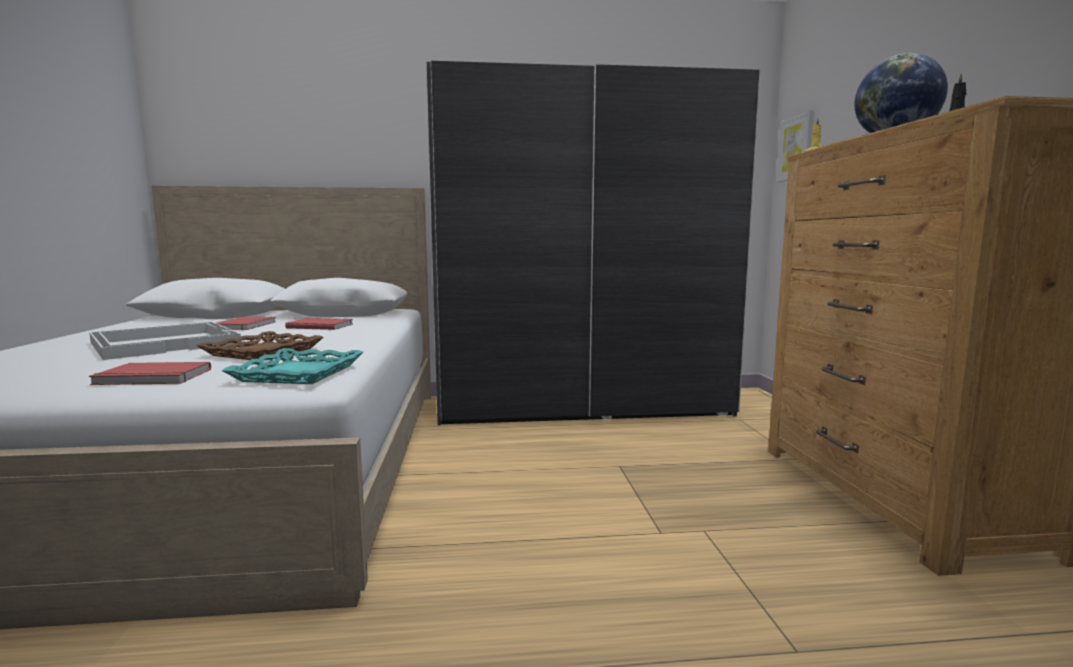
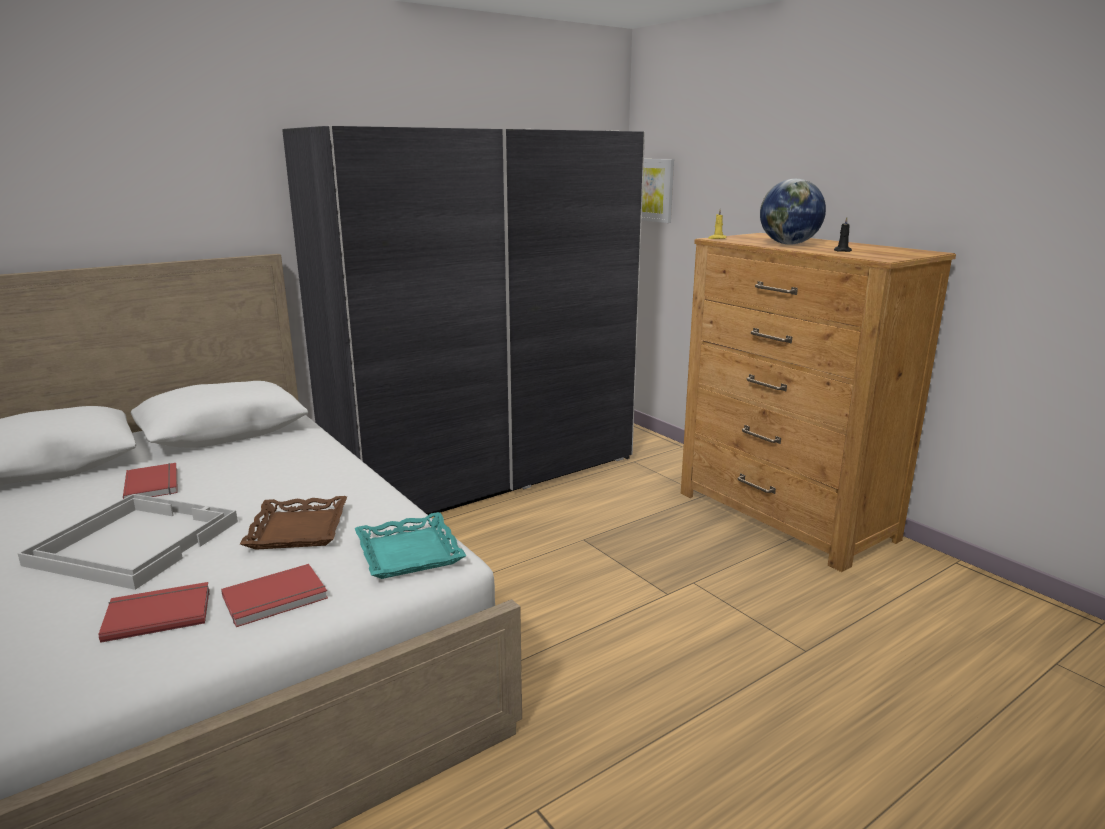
camera: 30 degrees left, 10 degrees up
red book [285,318,353,330] -> red book moved to [98,582,210,643]

